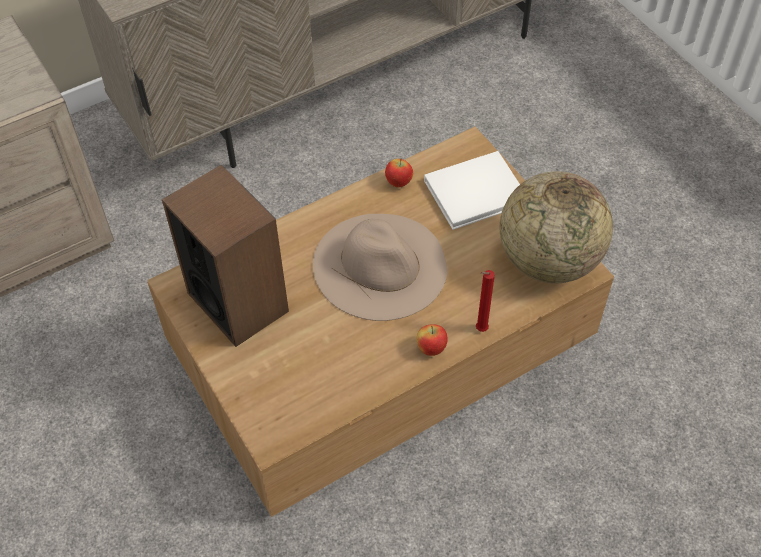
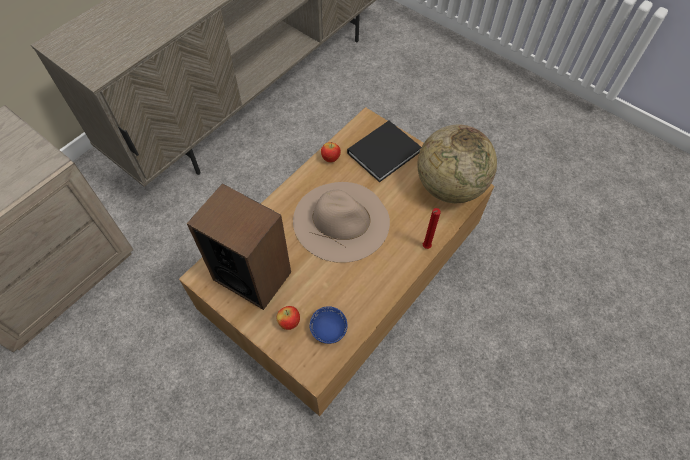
camera: 20 degrees left, 5 degrees up
apple [417,324,448,356] -> apple moved to [277,306,300,330]
white book [424,151,520,230] -> black book [347,121,421,182]
none -> blue bowl [309,306,348,344]

